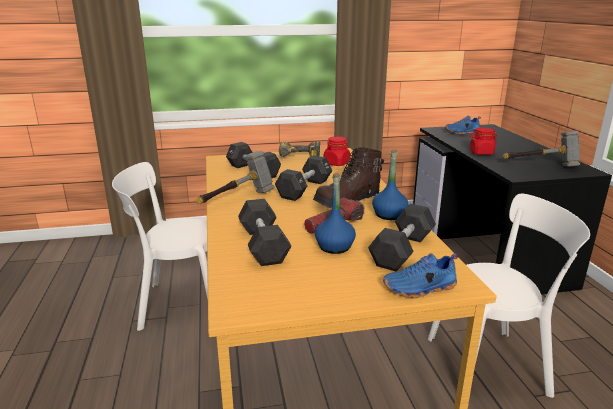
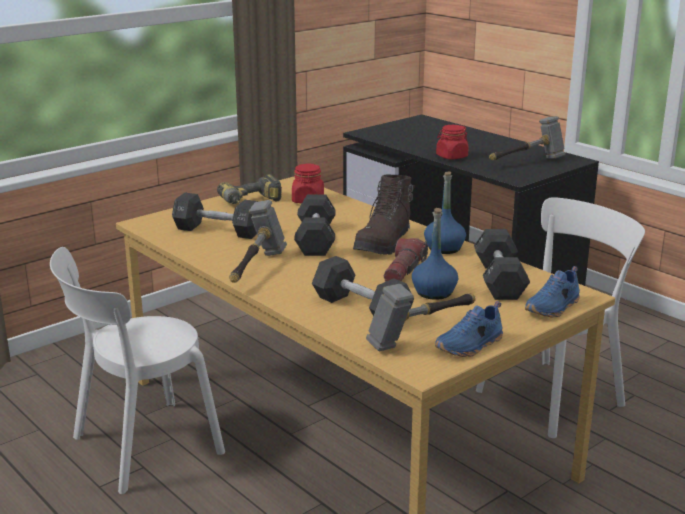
camera: 30 degrees left, 0 degrees up
blue shoe [445,116,481,134] -> blue shoe moved to [435,301,503,357]
none -> hammer [366,284,476,351]

